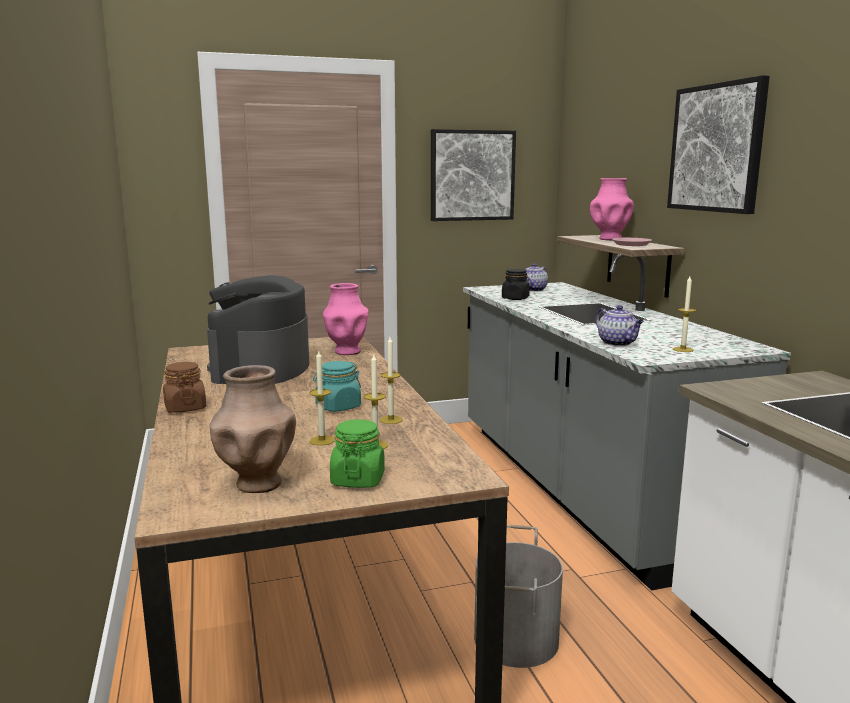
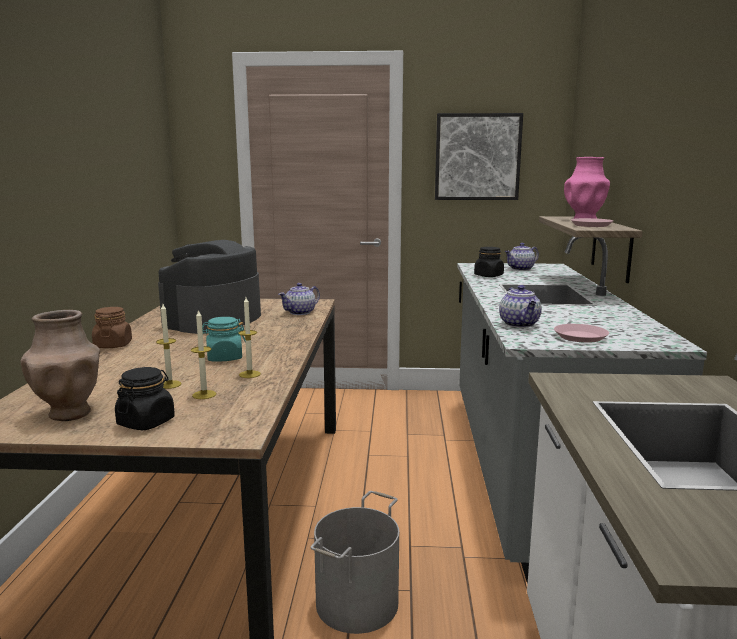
camera: 20 degrees right, 0 degrees up
pink vase [323,283,369,355] -> teapot [279,283,320,315]
green jar [330,419,385,488] -> black jar [115,367,175,430]
picture [667,75,770,214] -> none
candle [673,276,696,352] -> pink plate [554,324,609,343]

